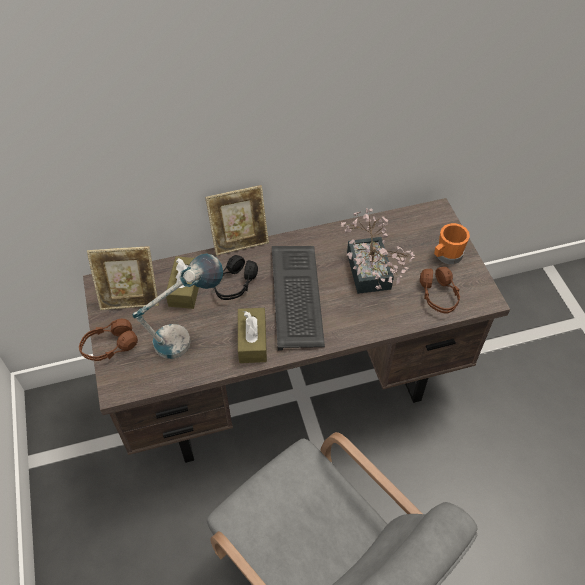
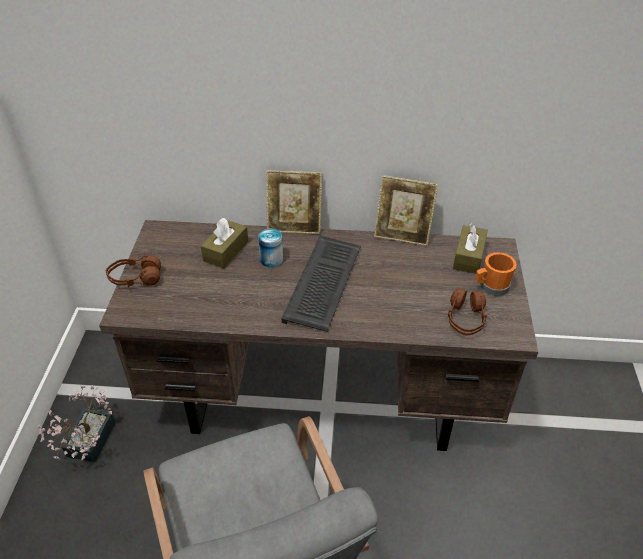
camera: 20 degrees right, 10 degrees down
picture frame [87,246,159,310] -> picture frame moved to [374,175,438,246]
table lamp [133,253,223,359] -> none
black headphones [214,255,258,300] -> can [258,229,283,268]
brown tissue box [238,308,267,363] -> brown tissue box moved to [453,223,488,274]
potted plant [341,208,415,294] -> potted plant moved to [38,385,115,462]

